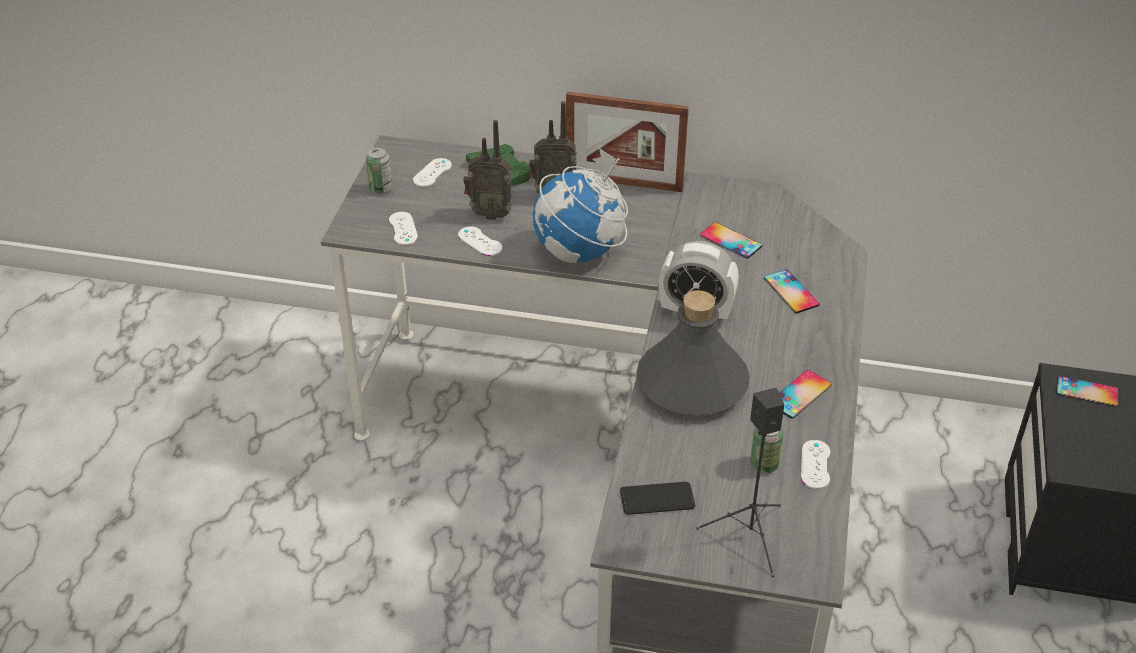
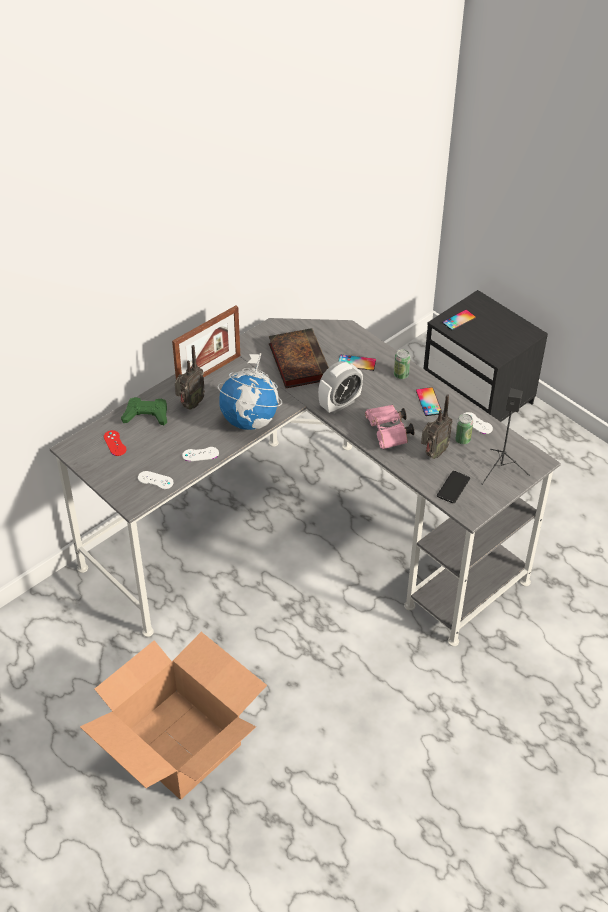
camera: 55 degrees left, 5 degrees up
can [366,147,392,194] -> can moved to [394,349,410,379]
white game controller [413,158,452,187] -> red game controller [104,430,127,456]
radio [463,120,513,220] -> radio moved to [421,394,453,459]
grey bottle [636,290,750,415] -> pink binoculars [365,405,414,449]
phone [700,222,762,259] -> book [269,328,329,388]
none -> cardboard box [80,632,267,799]

